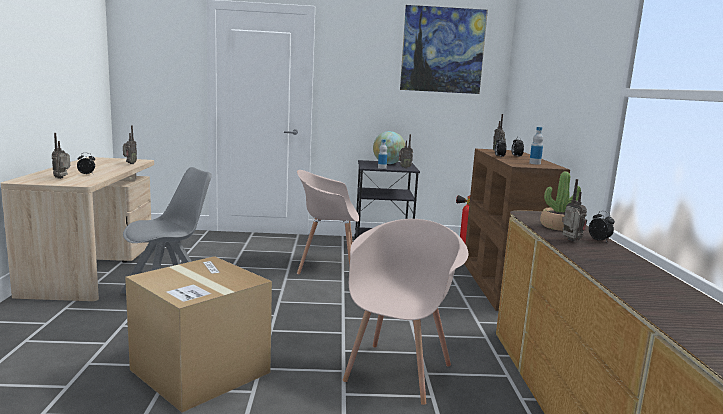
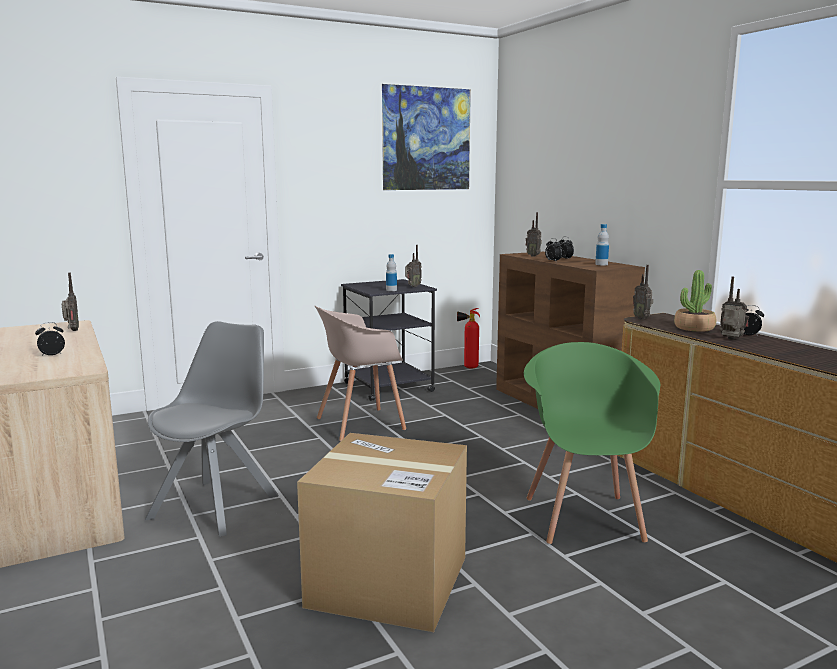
camera: 25 degrees left, 0 degrees up
radio [52,133,70,179] -> radio moved to [633,265,653,320]
beige chair [343,219,468,405] -> green chair [524,342,660,544]
globe [373,131,405,164] -> none

